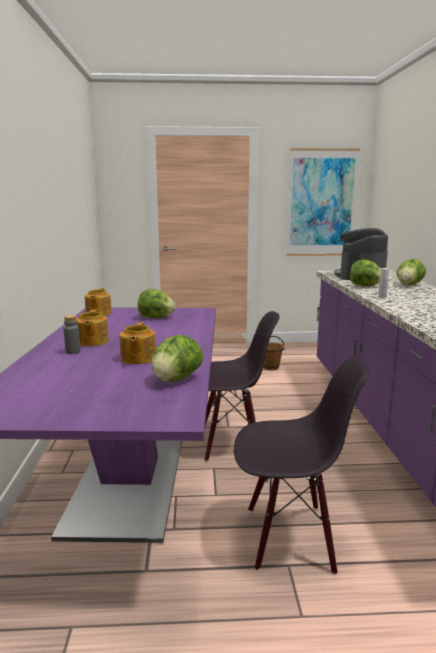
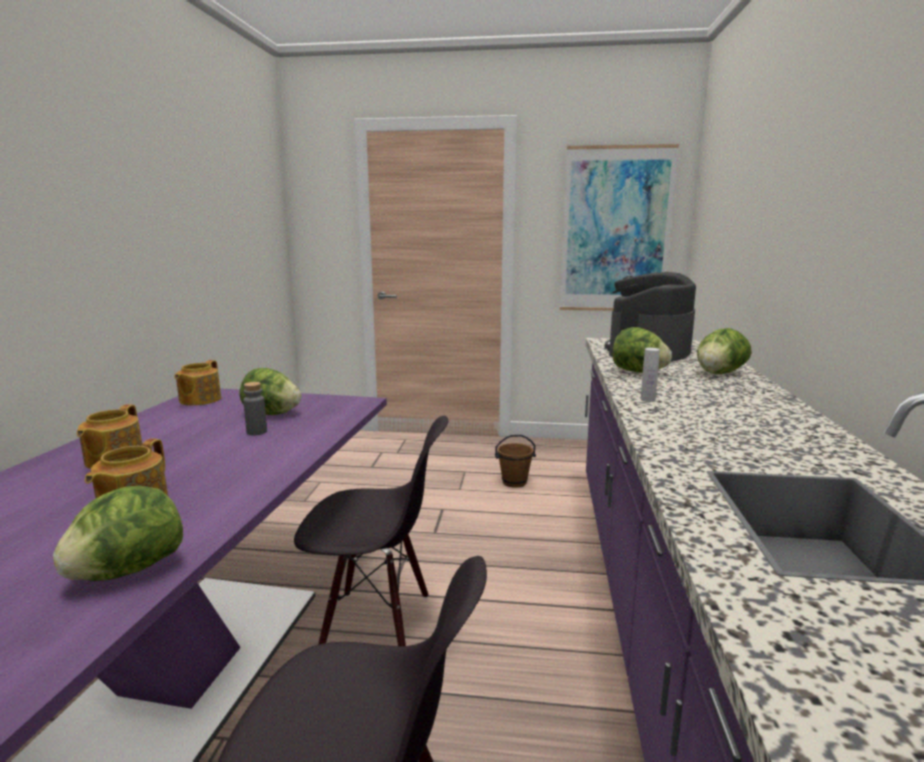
camera: 10 degrees right, 0 degrees up
grey bottle [64,315,80,354] -> grey bottle moved to [243,382,267,435]

